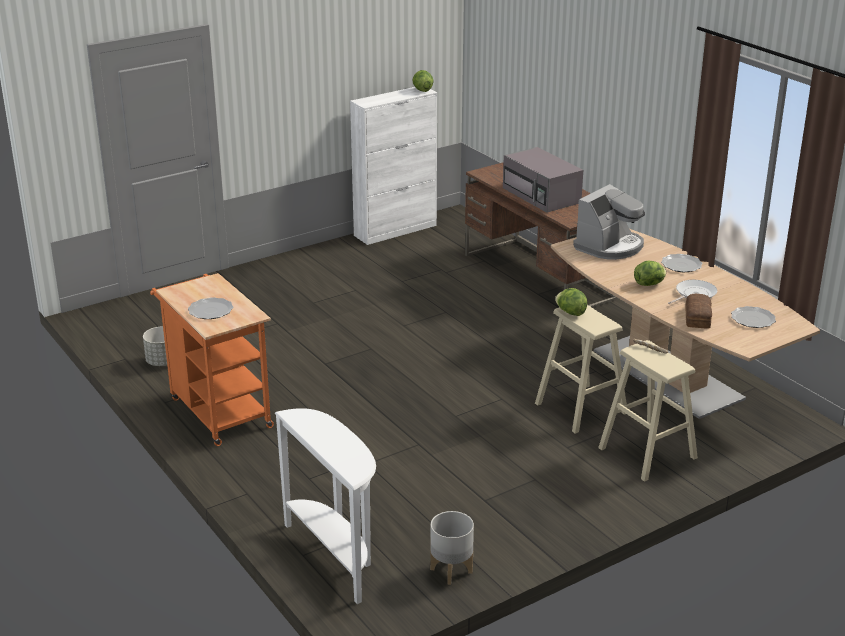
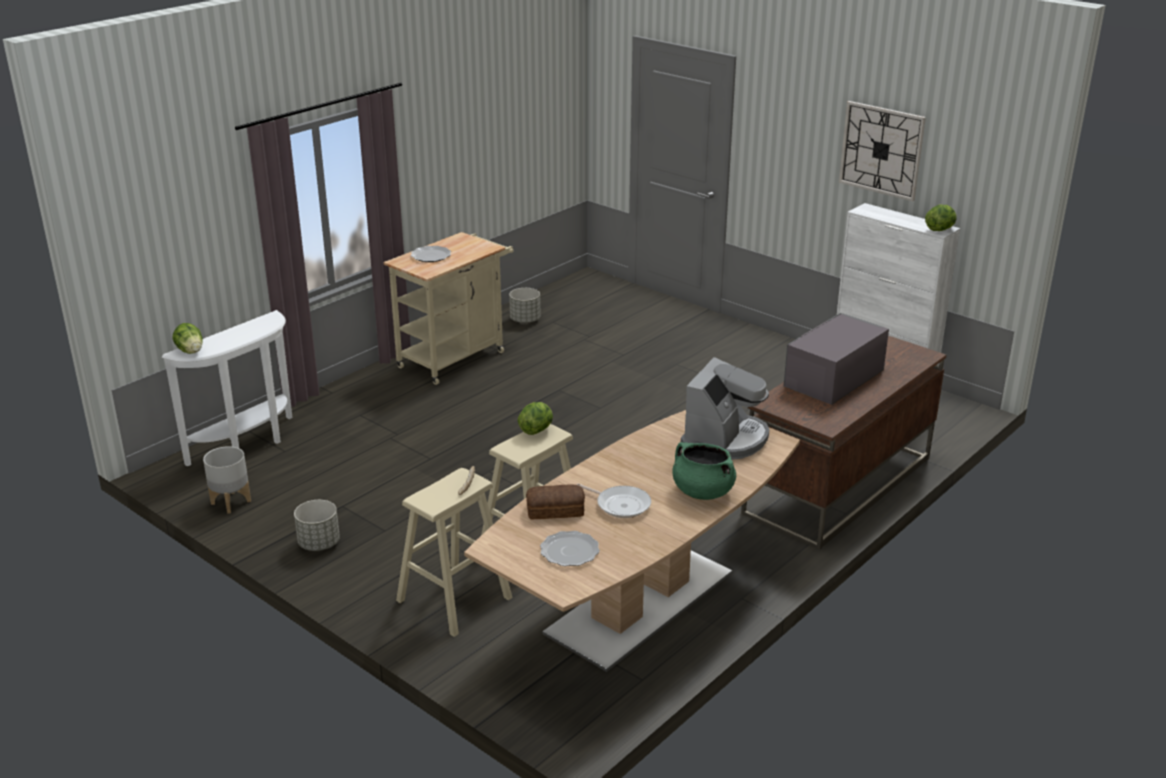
camera: 75 degrees right, 0 degrees up
orange cart [150,273,274,446] -> beige cart [384,232,513,385]
coffee machine [573,184,645,260] -> coffee machine turned 90 degrees counterclockwise [681,357,769,460]
lettuce [634,261,666,286] -> lettuce moved to [172,323,203,354]
plate [661,254,703,272] -> green cooking pot [672,442,736,500]
none -> grey planter [294,500,340,551]
none -> wall clock [839,101,926,201]

